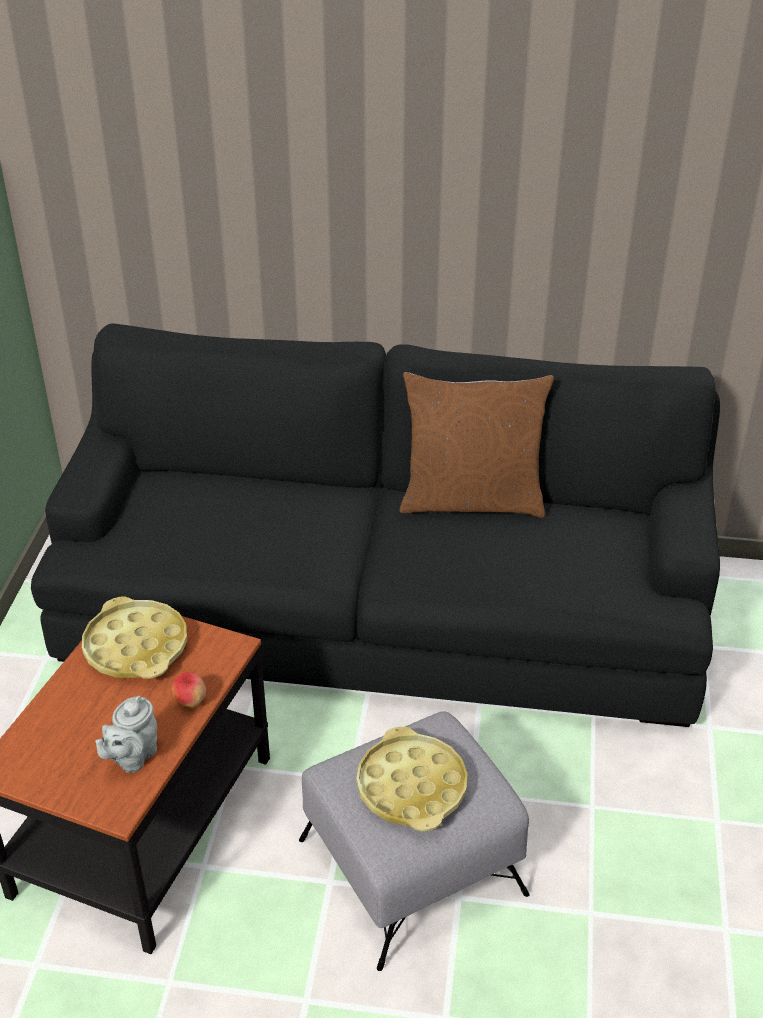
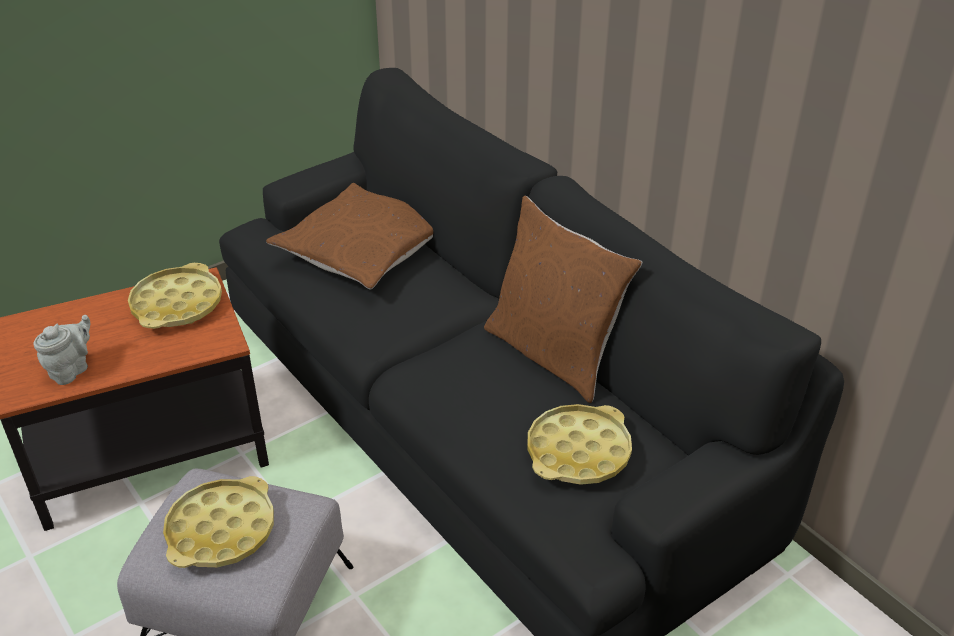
camera: 45 degrees right, 0 degrees up
grey teapot [95,696,157,773] -> grey teapot turned 135 degrees clockwise [33,315,90,385]
apple [172,672,206,707] -> none
none -> brown pillow [266,183,433,289]
none -> yellow tray [527,404,632,485]

